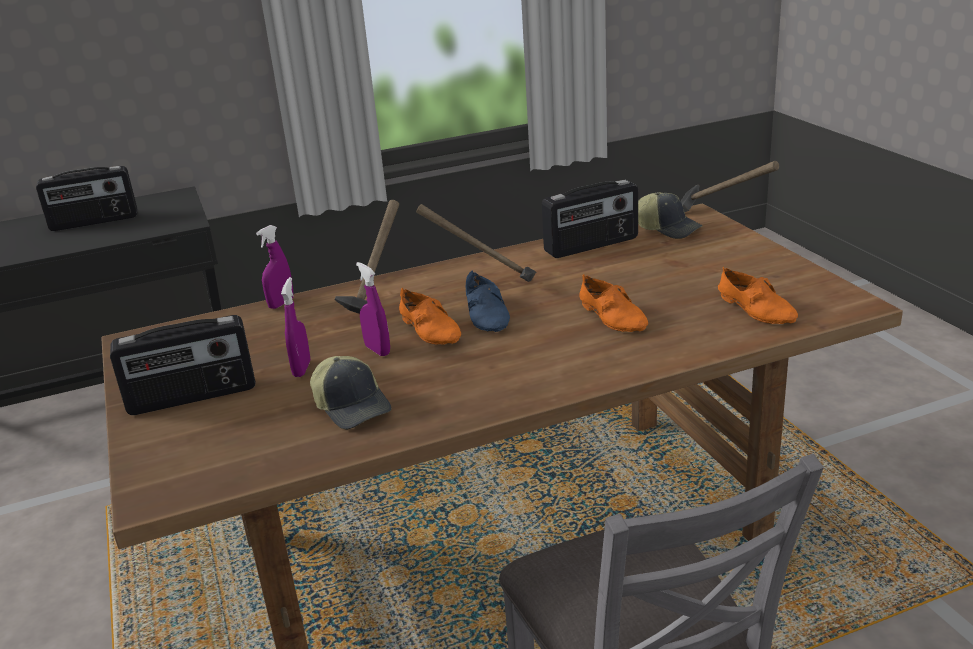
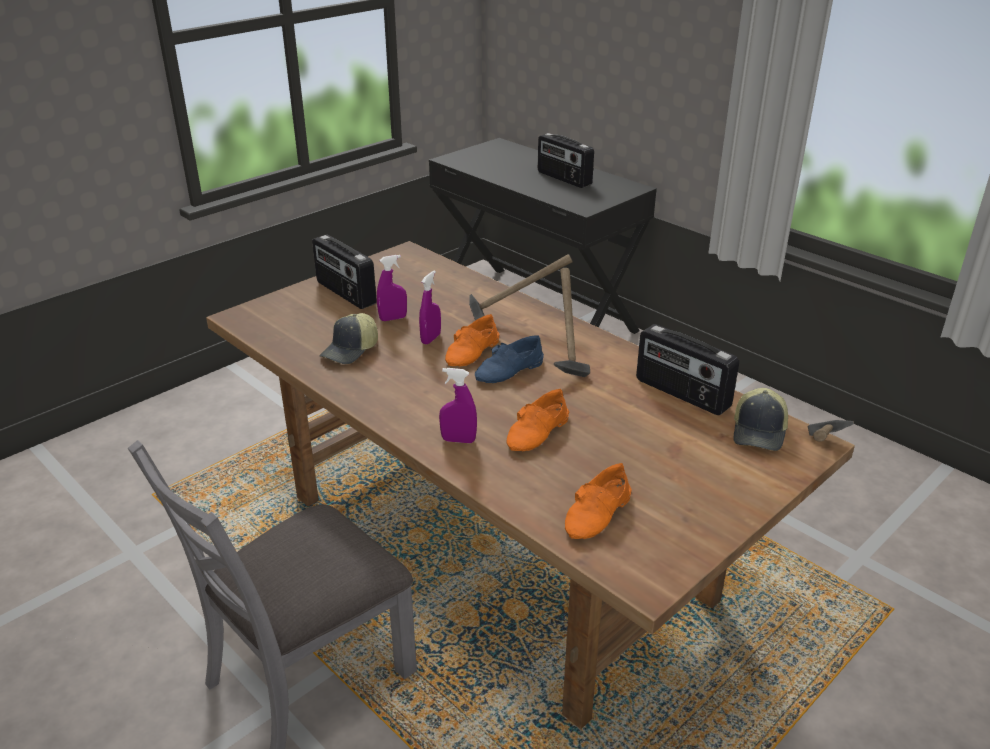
camera: 65 degrees right, 5 degrees up
purple spray bottle [256,225,293,309] -> purple spray bottle moved to [439,368,477,443]

